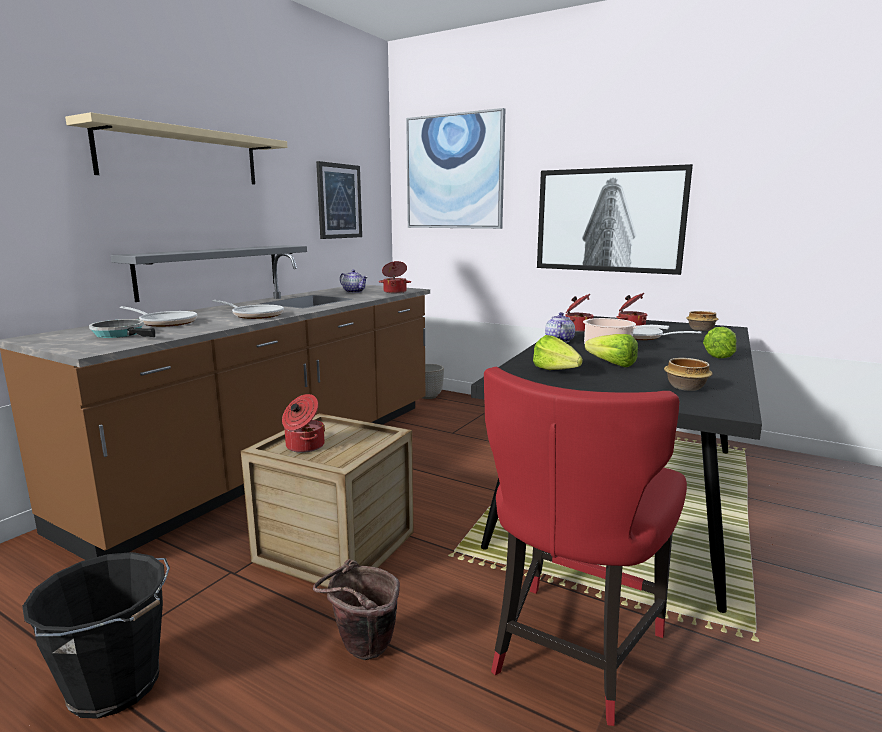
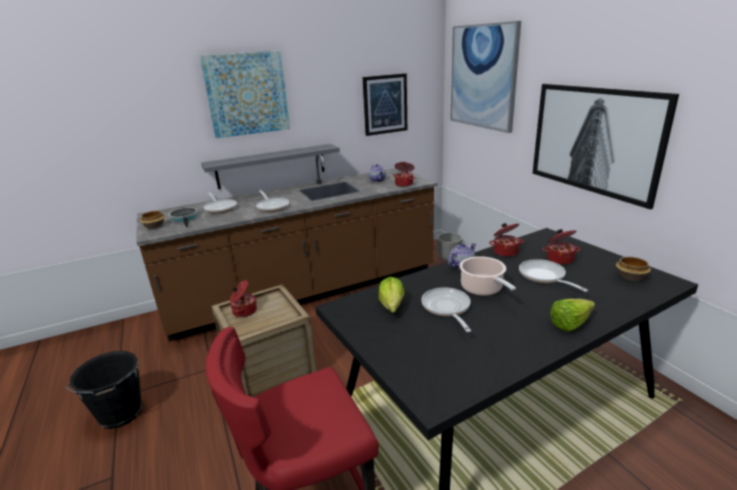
camera: 35 degrees right, 10 degrees up
beige shelf [65,112,287,184] -> picture [200,51,290,138]
brown bucket [313,559,400,660] -> none
lettuce [585,334,638,367] -> frying pan [421,287,471,332]
bowl [664,358,713,391] -> bowl moved to [140,211,165,229]

